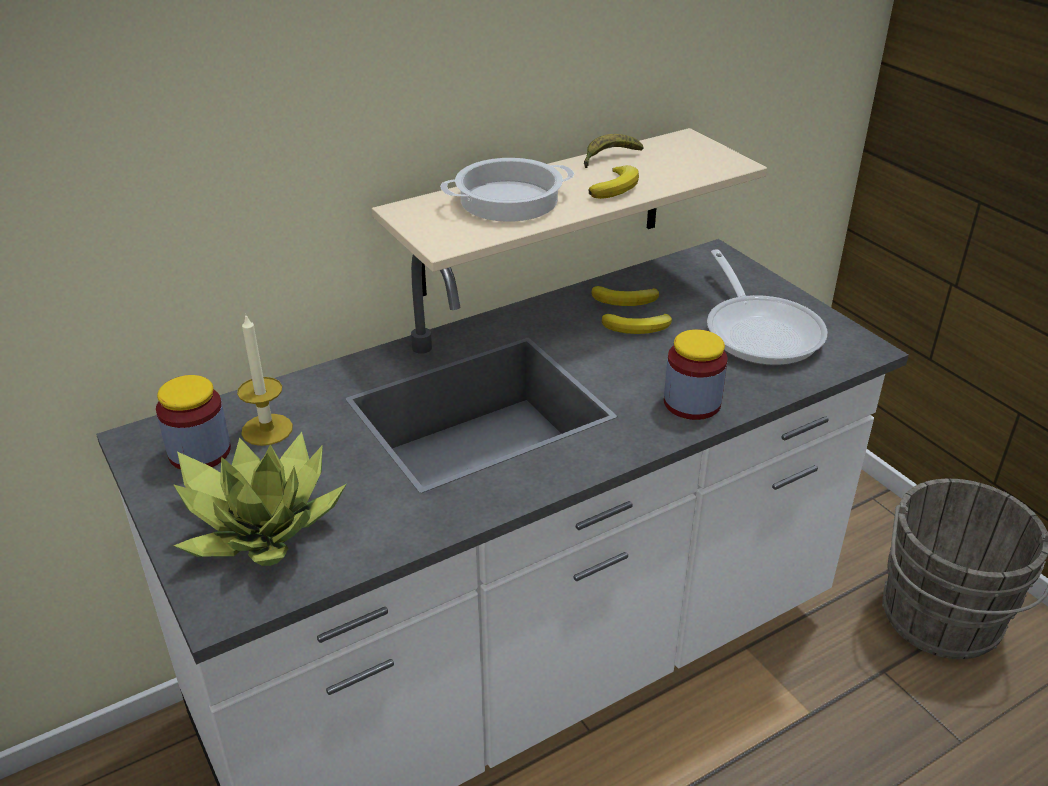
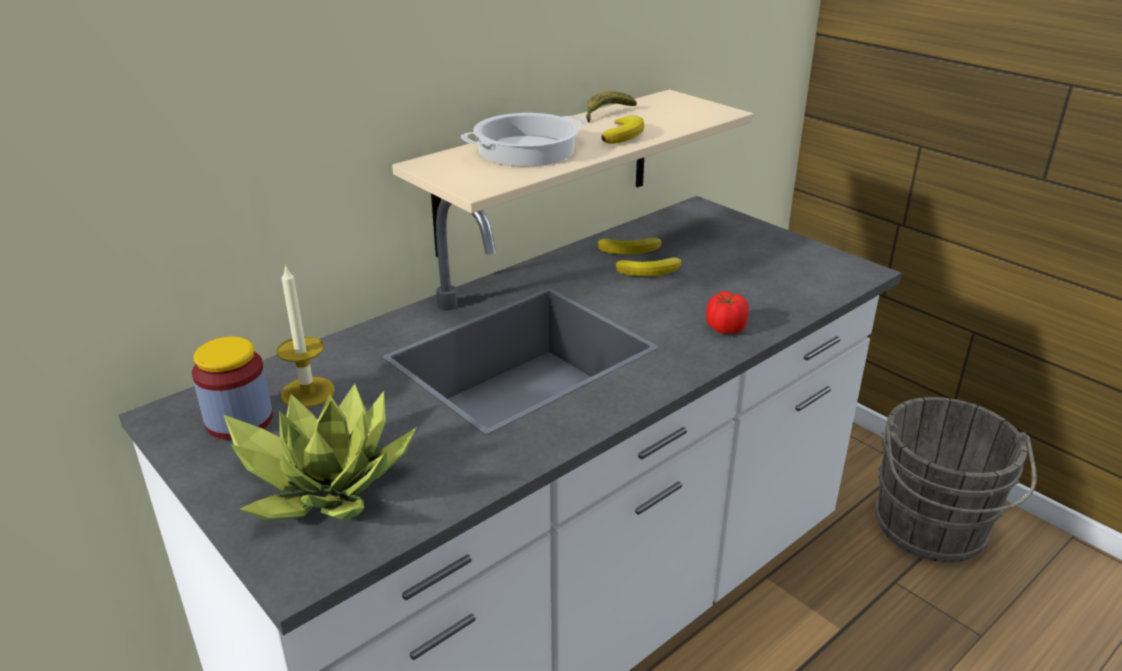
camera: 10 degrees left, 5 degrees down
jar [664,329,728,420] -> tomato [706,291,749,334]
frying pan [707,249,827,365] -> none

